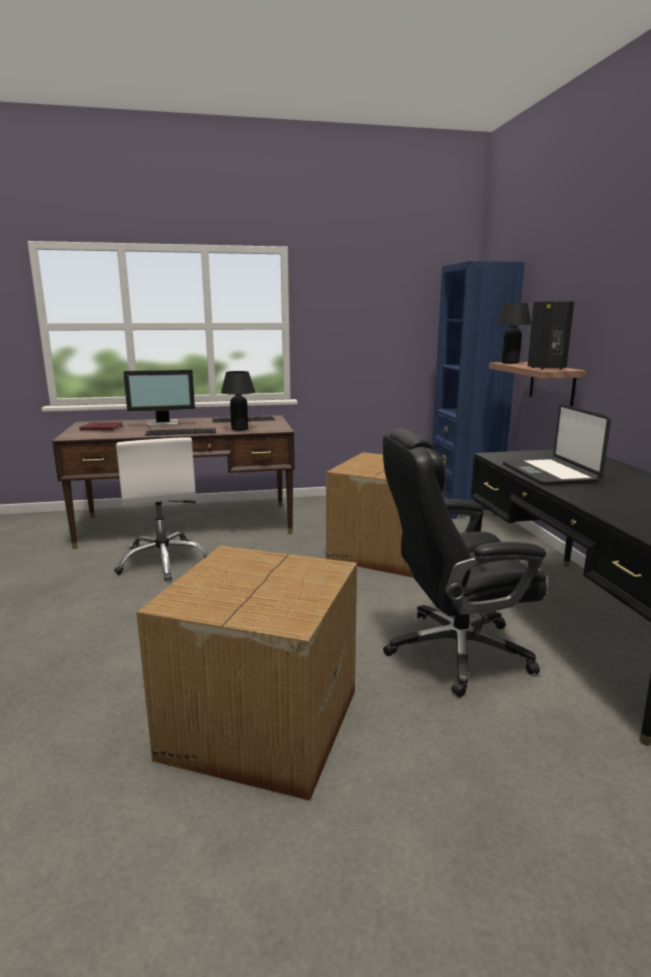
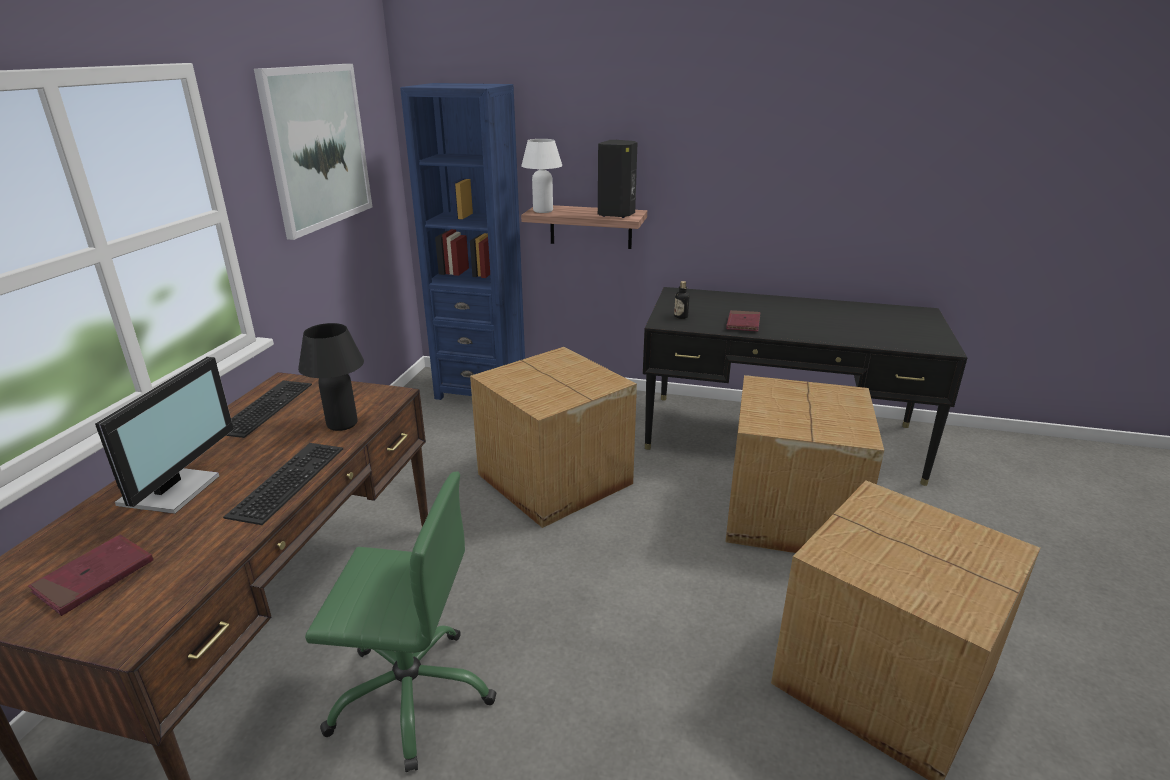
camera: 65 degrees left, 10 degrees up
white office chair [114,437,209,581] -> green office chair [305,471,496,772]
black office chair [383,428,547,697] -> cardboard box [726,375,884,553]
black table lamp [496,303,532,364] -> white table lamp [521,139,562,213]
laptop [503,404,611,485] -> red book [726,310,761,331]
none -> picture [254,64,372,240]
none -> bottle [674,281,690,319]

